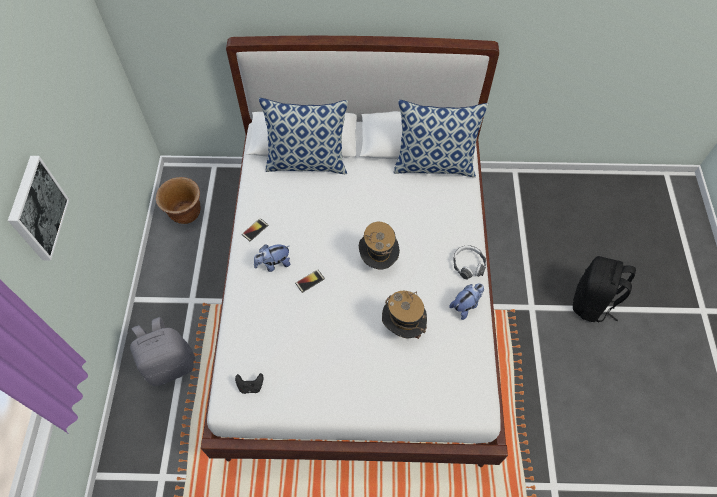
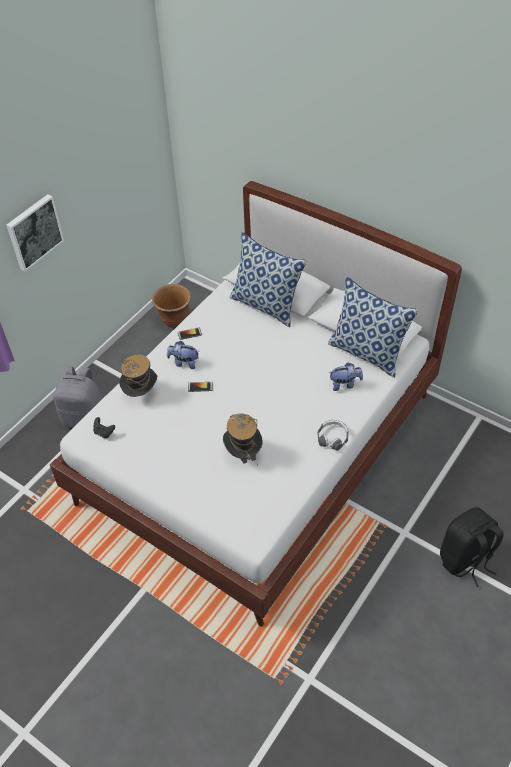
camera: 35 degrees right, 10 degrees down
hat [359,222,400,270] -> hat moved to [119,354,157,397]
plush toy [450,283,484,320] -> plush toy moved to [329,363,363,391]

